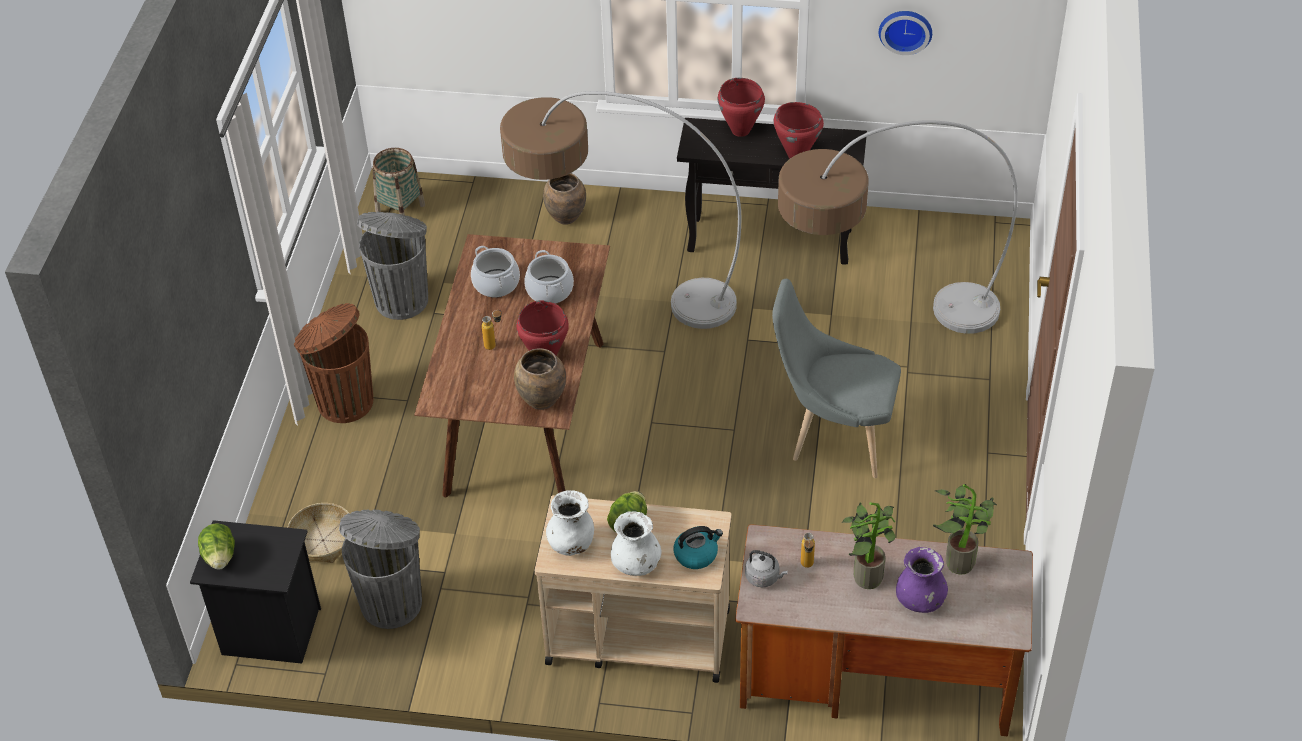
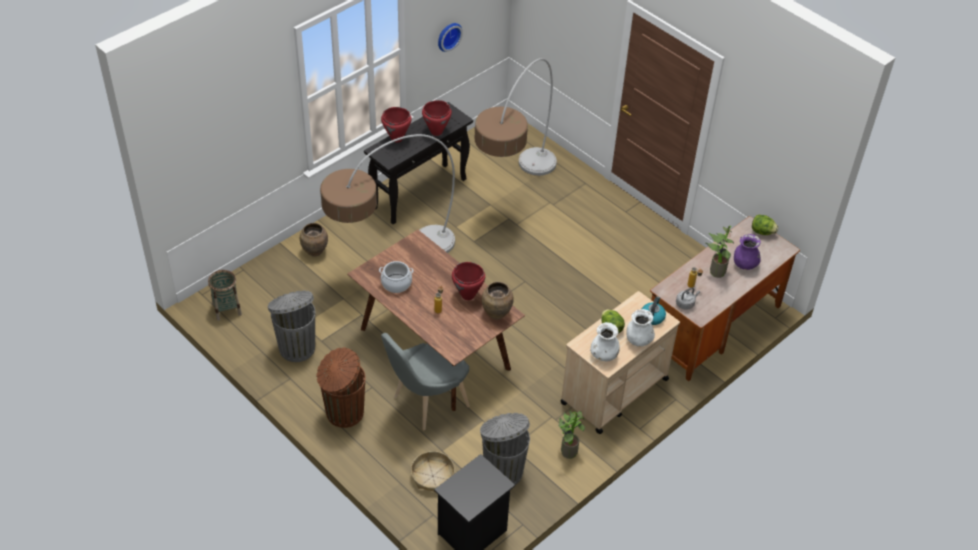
camera: 55 degrees left, 0 degrees up
lettuce [198,523,235,570] -> lettuce moved to [752,215,778,235]
cooking pot [524,250,574,304] -> none
grey chair [772,279,901,478] -> grey chair moved to [381,333,470,430]
potted plant [933,484,997,575] -> potted plant moved to [559,410,585,459]

